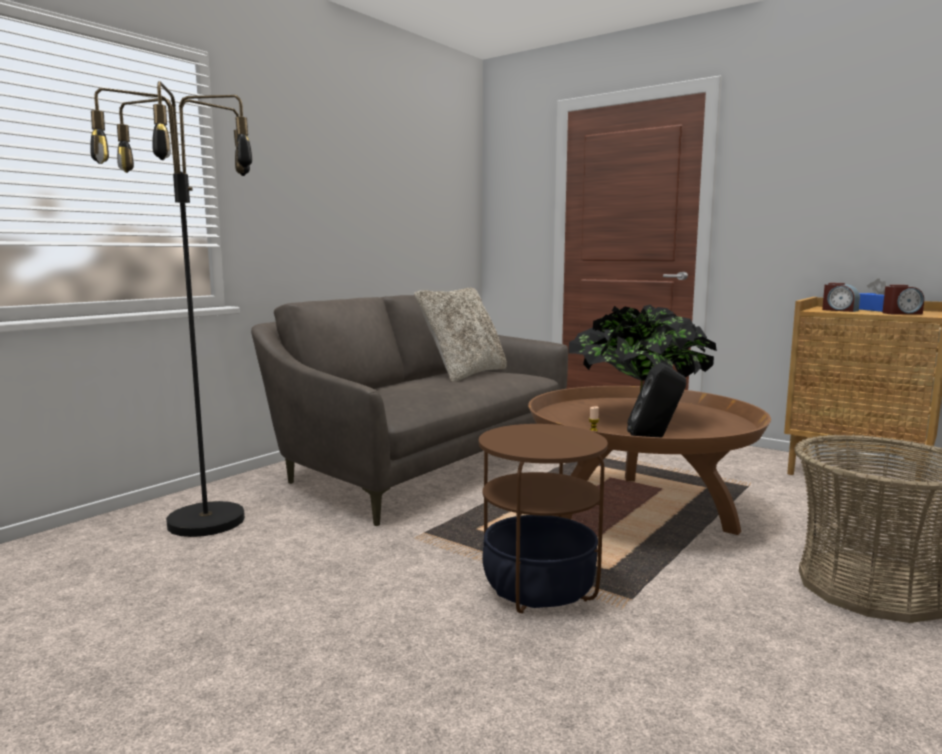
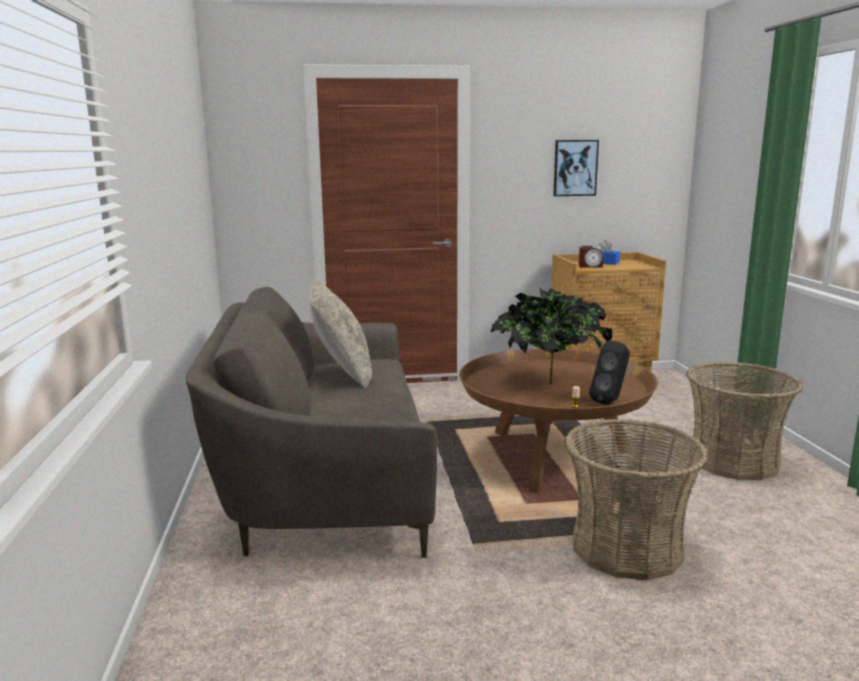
camera: 45 degrees left, 5 degrees up
floor lamp [90,81,252,537] -> none
brown side table [479,424,608,613] -> basket [564,419,708,580]
alarm clock [882,285,924,315] -> none
none -> picture [553,140,599,196]

